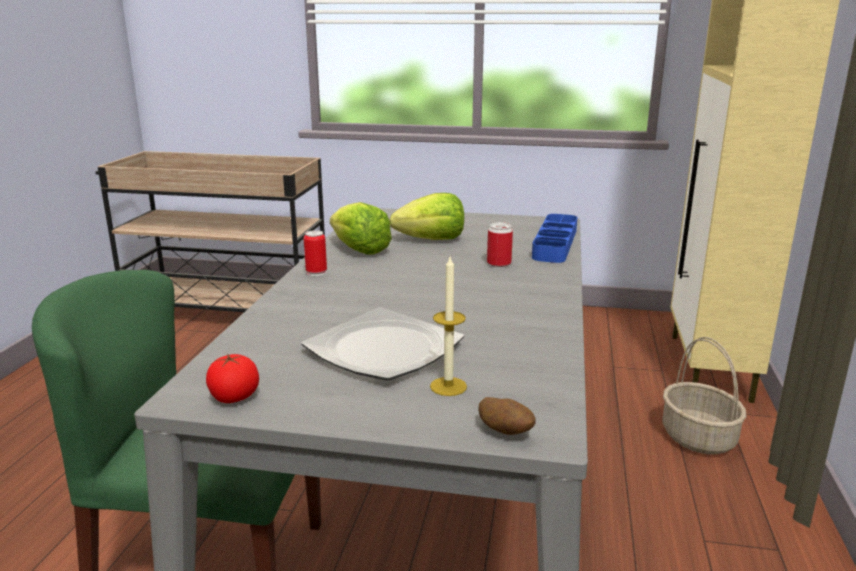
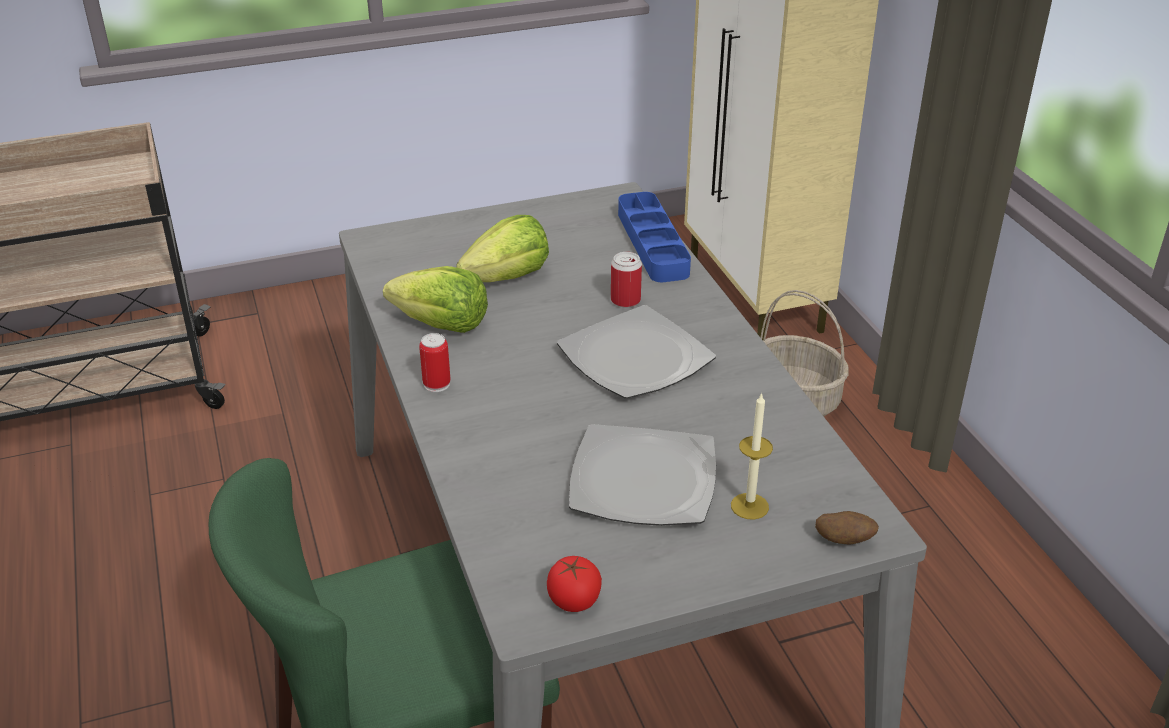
camera: 30 degrees left, 15 degrees up
none -> plate [557,305,716,399]

